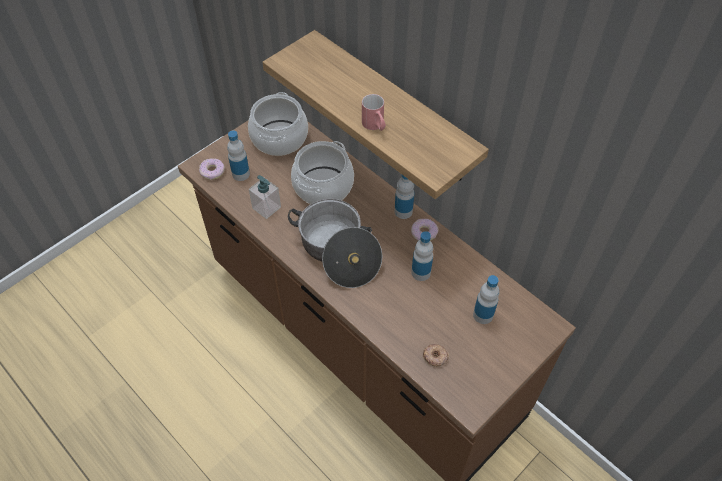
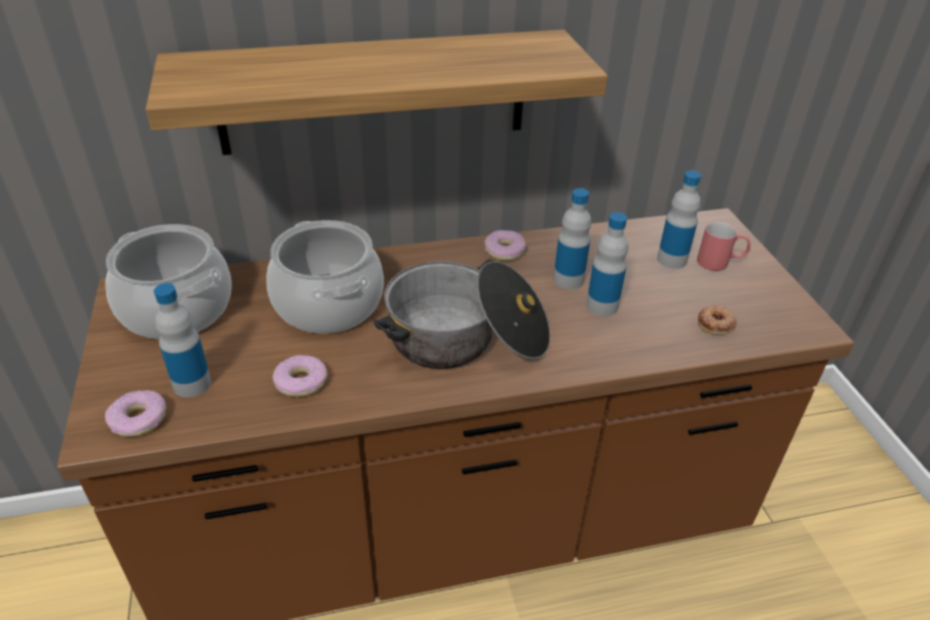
camera: 60 degrees left, 15 degrees down
soap dispenser [249,175,281,219] -> donut [273,355,328,397]
red mug [362,94,386,131] -> red mug moved to [697,222,751,271]
bottle [394,175,414,219] -> bottle moved to [586,212,628,316]

